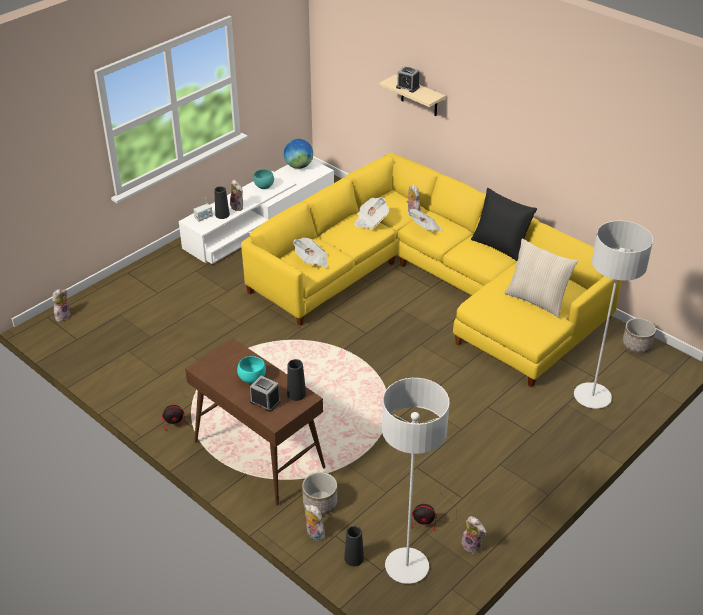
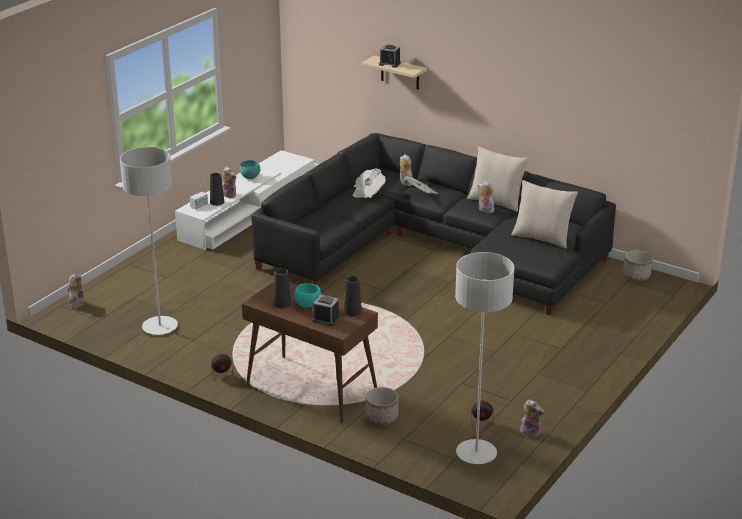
camera: 10 degrees left, 10 degrees down
yellow sofa [241,153,622,388] -> black sofa [251,133,616,316]
globe [284,139,313,169] -> none
newspaper [293,238,328,267] -> none
plush toy [304,504,327,541] -> plush toy moved to [477,181,496,213]
black vase [344,526,364,566] -> black vase moved to [274,268,291,308]
black pillow [471,188,537,261] -> beige pillow [467,147,529,212]
grey floor lamp [574,221,653,409] -> grey floor lamp moved to [120,147,178,335]

